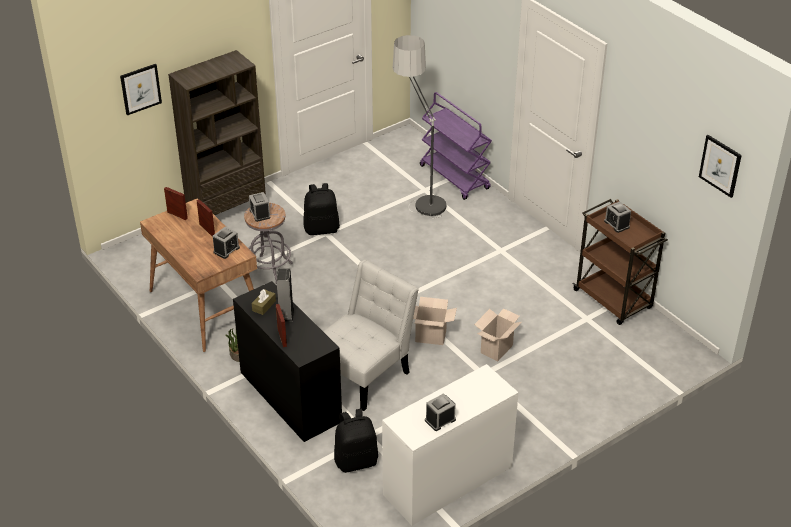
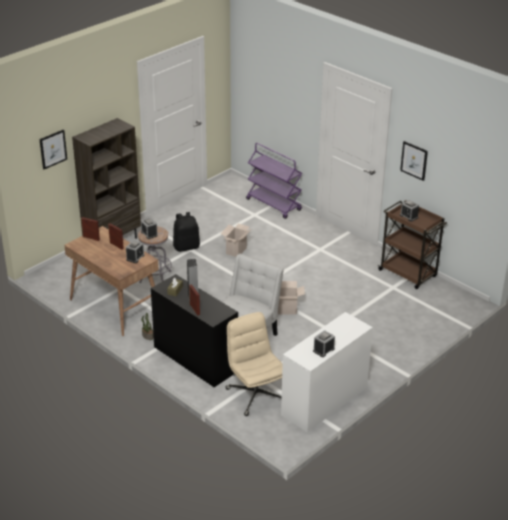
camera: 10 degrees left, 5 degrees down
black backpack [334,408,378,473] -> beige office chair [226,312,283,416]
floor lamp [393,35,446,219] -> none
cardboard box [474,308,522,361] -> cardboard box moved to [220,224,251,257]
picture [699,135,742,198] -> picture moved to [400,141,428,181]

